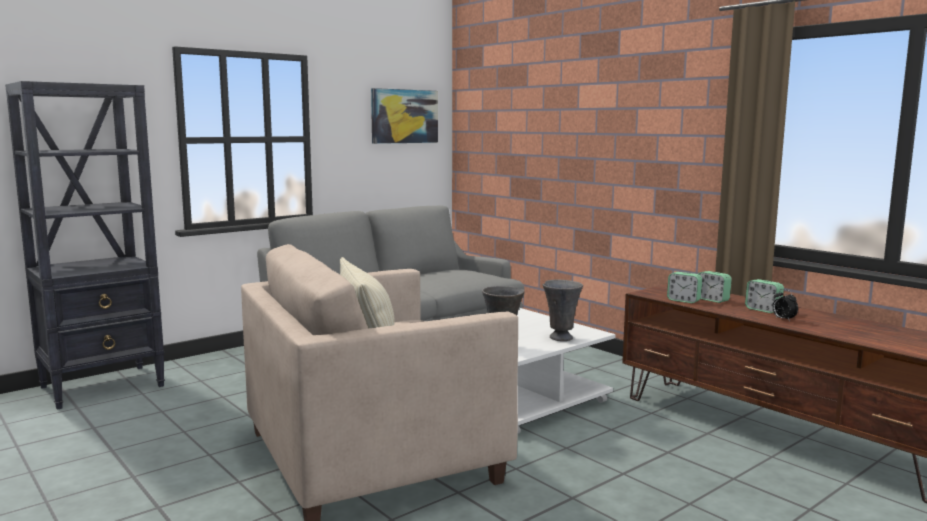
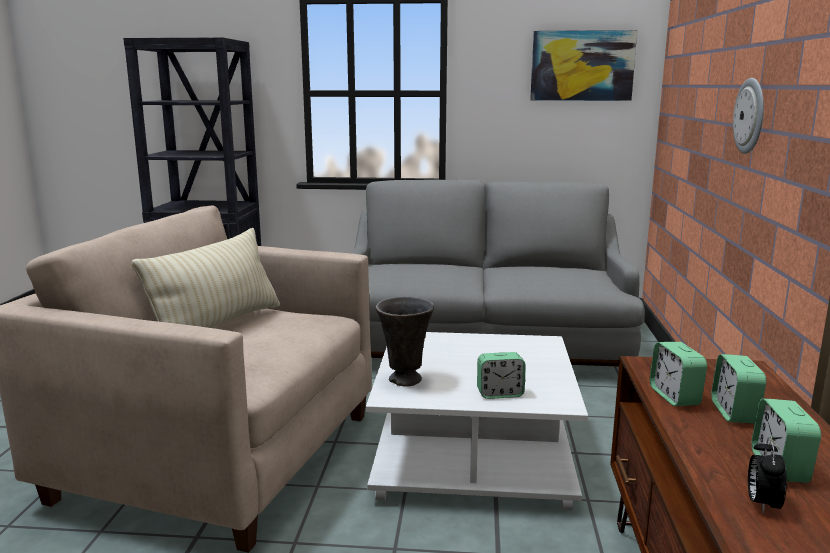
camera: 45 degrees right, 5 degrees up
grey vase [543,279,583,341] -> alarm clock [477,352,526,399]
none -> wall clock [733,78,764,154]

